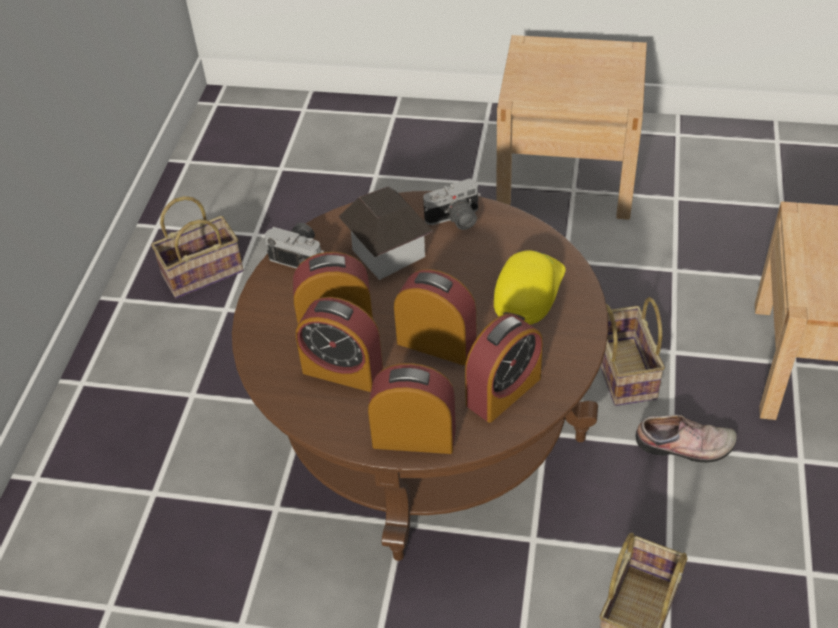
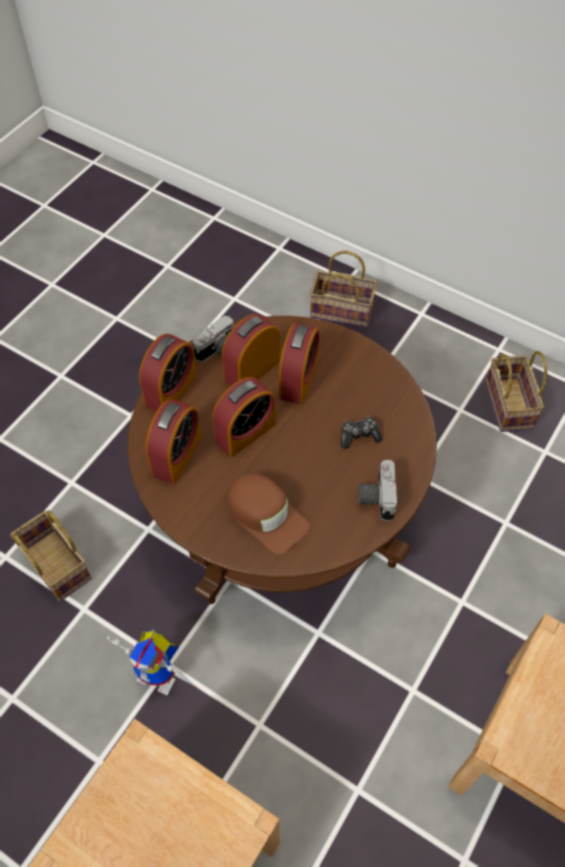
camera: 110 degrees right, 10 degrees up
camera [264,223,324,268] -> camera moved to [193,315,235,362]
toy house [339,186,433,280] -> game controller [341,416,382,449]
alarm clock [465,314,543,423] -> alarm clock turned 135 degrees counterclockwise [146,399,201,484]
yellow cap [494,250,566,325] -> brown cap [227,473,310,554]
basket [600,297,665,406] -> basket moved to [310,251,377,328]
shoe [636,415,737,463] -> toy robot [107,629,196,696]

